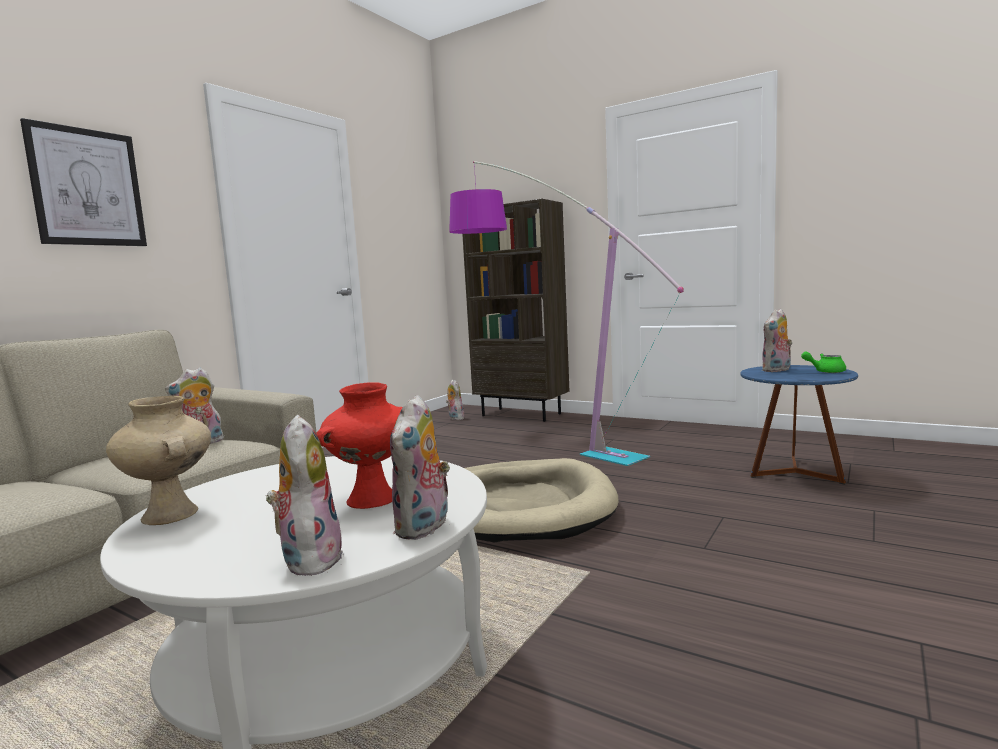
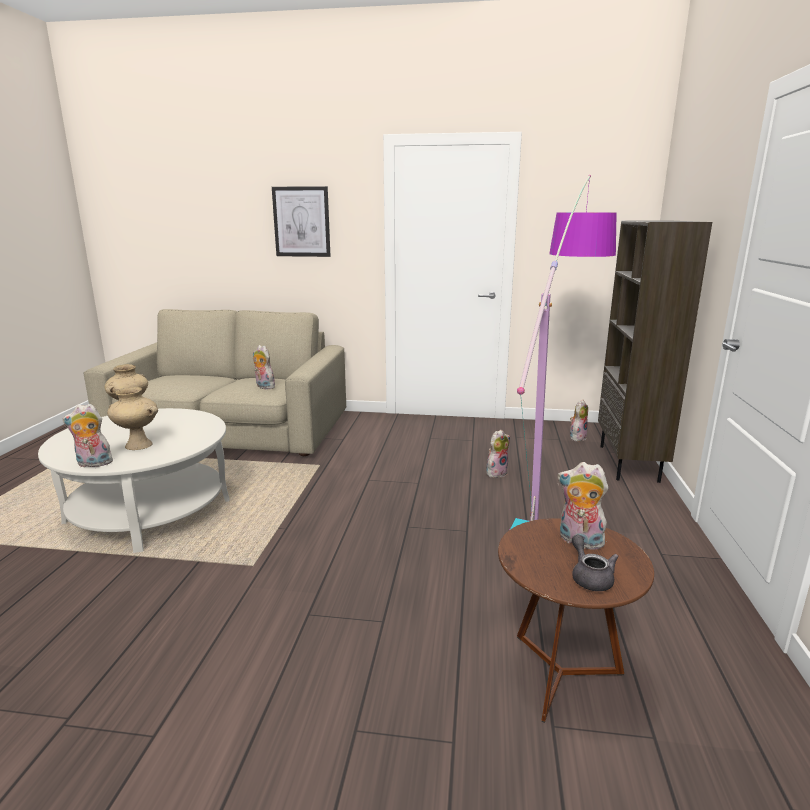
camera: 65 degrees right, 10 degrees up
plush toy [266,415,344,576] -> plush toy moved to [486,430,510,478]
red vase [316,382,403,509] -> beige vase [107,387,158,450]
beige dog bed [465,458,619,542] -> none
blue side table [740,365,858,485] -> brown side table [498,518,654,723]
green teapot [801,352,846,373] -> grey teapot [572,535,619,591]

